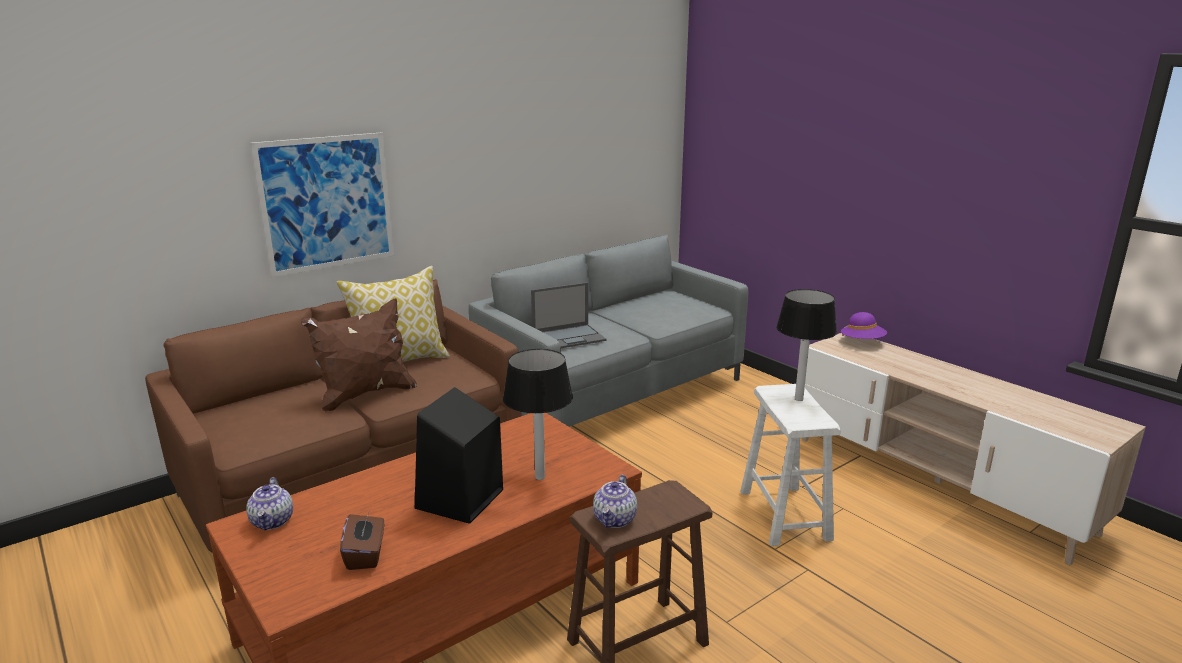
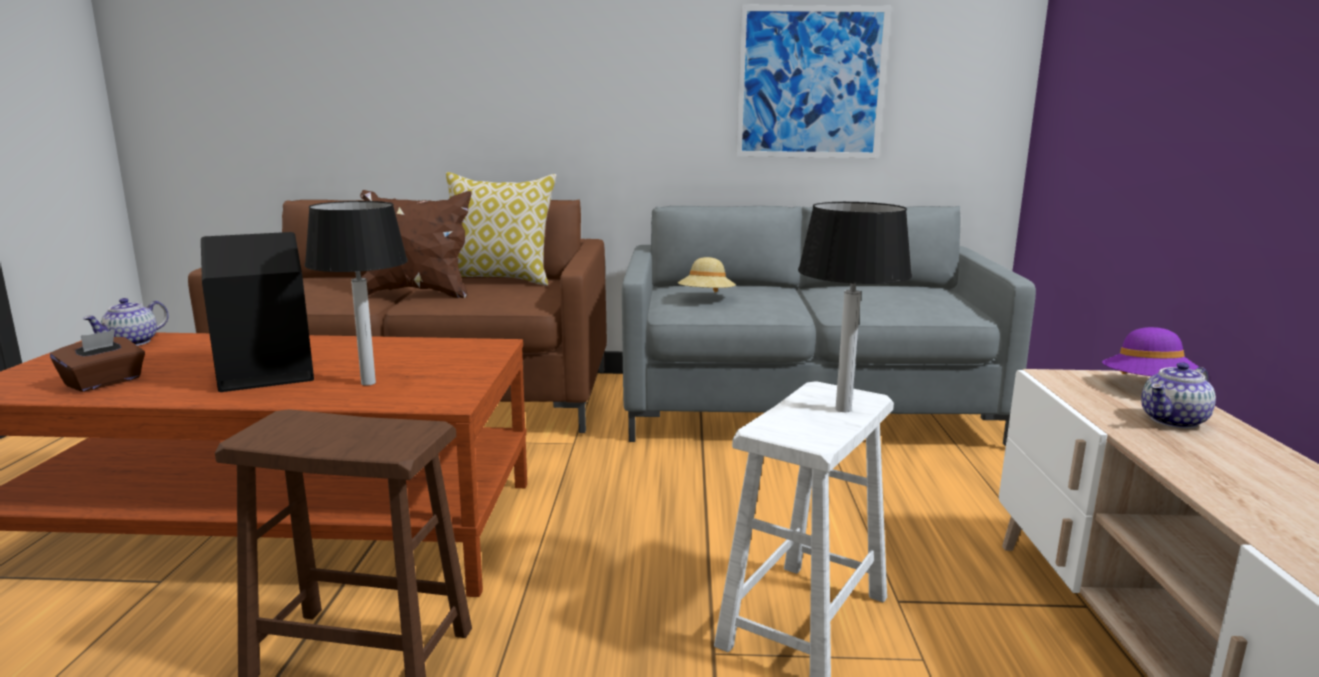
camera: 40 degrees right, 5 degrees down
picture [250,132,394,277] -> picture moved to [736,5,891,158]
laptop [531,282,606,348] -> beige hat [678,257,736,292]
teapot [593,475,637,528] -> teapot moved to [1141,362,1216,429]

